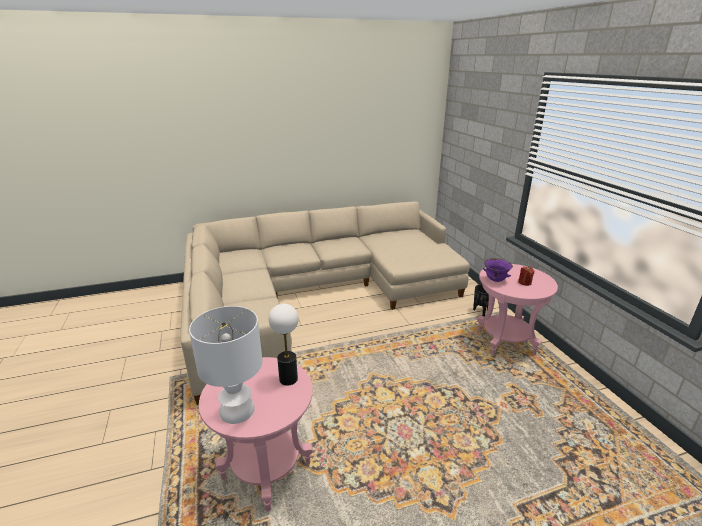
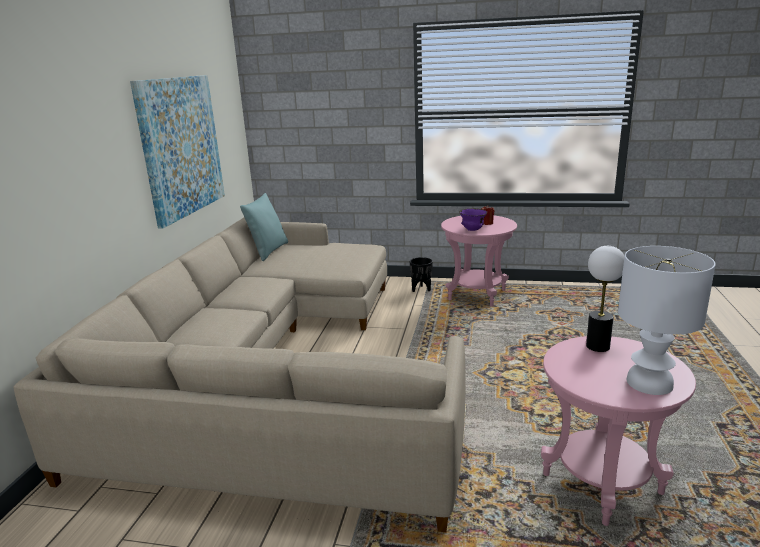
camera: 60 degrees left, 5 degrees down
none -> picture [130,75,225,229]
none -> turquoise pillow [240,193,288,261]

